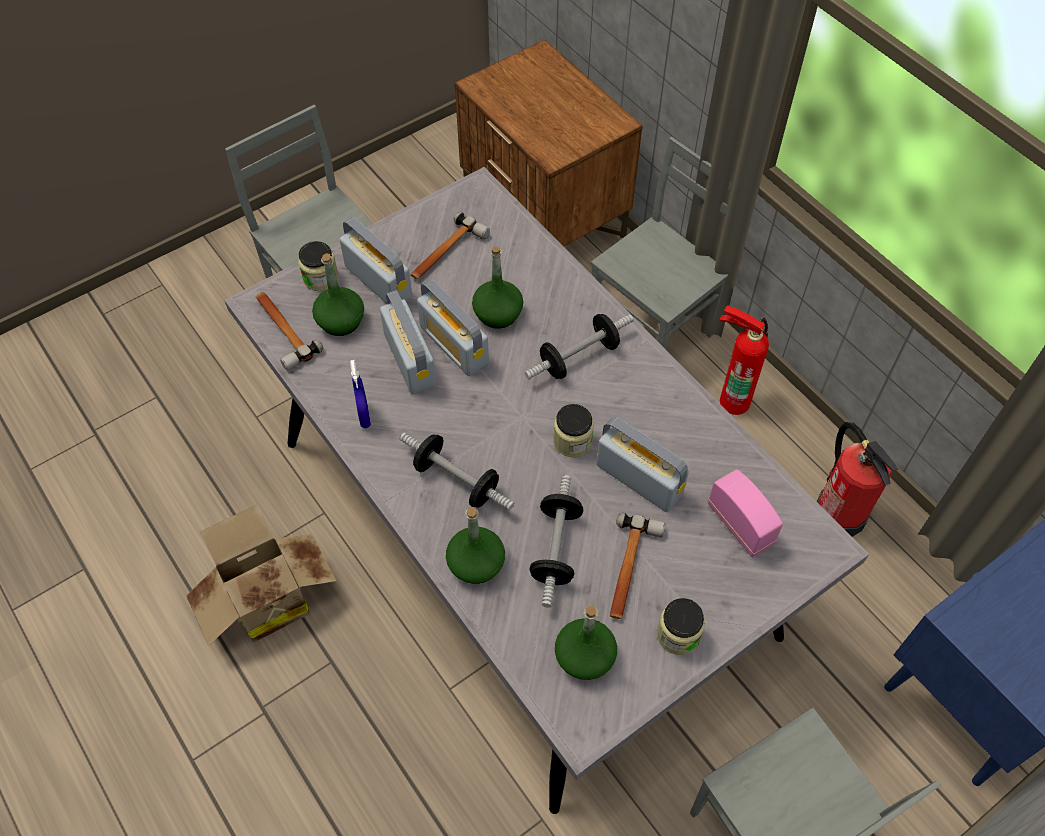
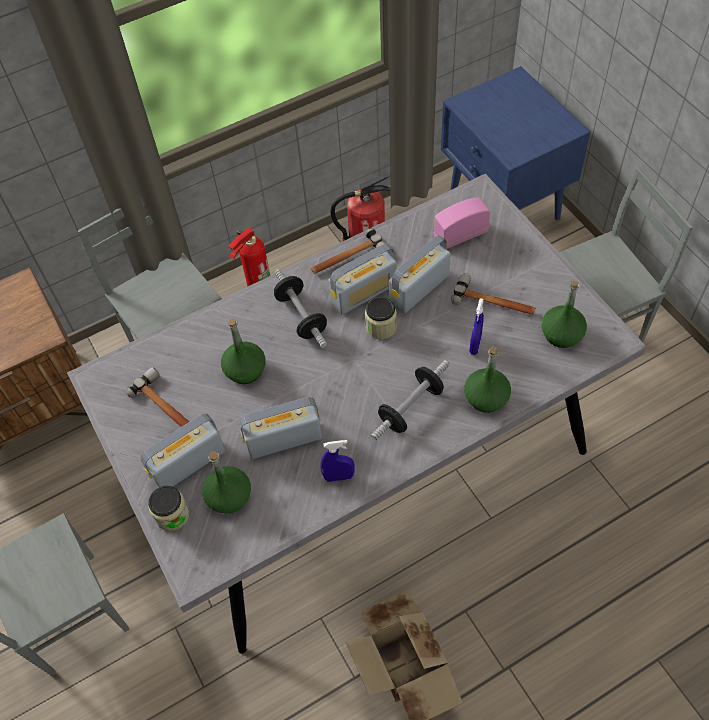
camera: 80 degrees left, 0 degrees up
hammer [256,292,323,370] -> hammer moved to [311,228,389,274]
radio [417,279,489,376] -> radio moved to [328,244,397,315]
dumbbell [529,475,583,608] -> blue spray bottle [469,298,484,355]
jar [657,598,705,655] -> none

